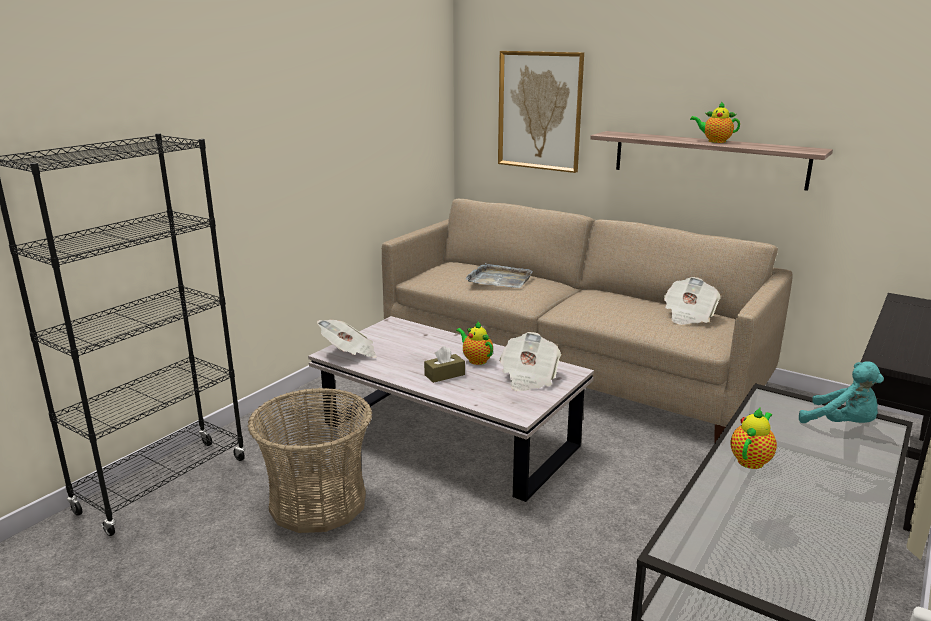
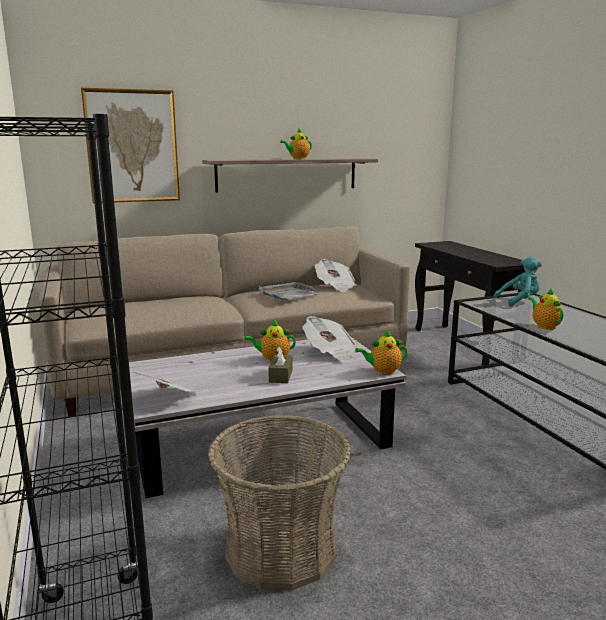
camera: 55 degrees left, 5 degrees down
grey tray [465,263,533,288] -> grey tray moved to [258,282,321,300]
none -> teapot [355,330,407,375]

